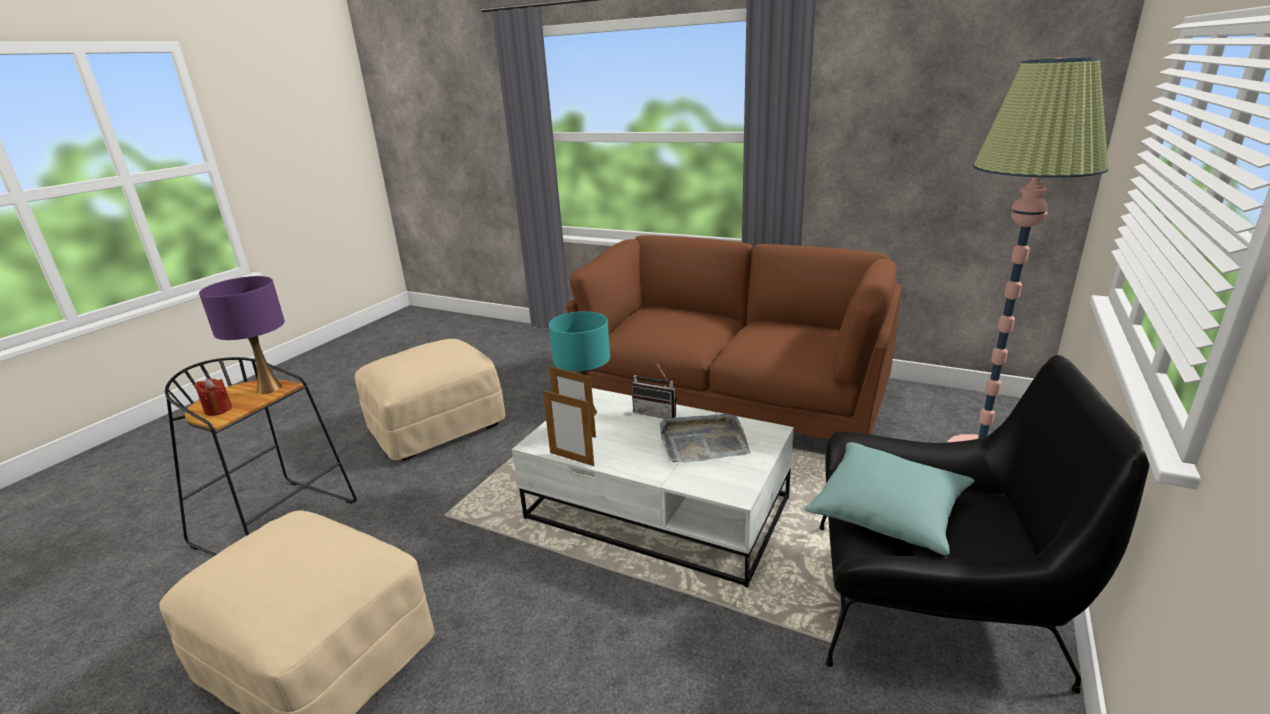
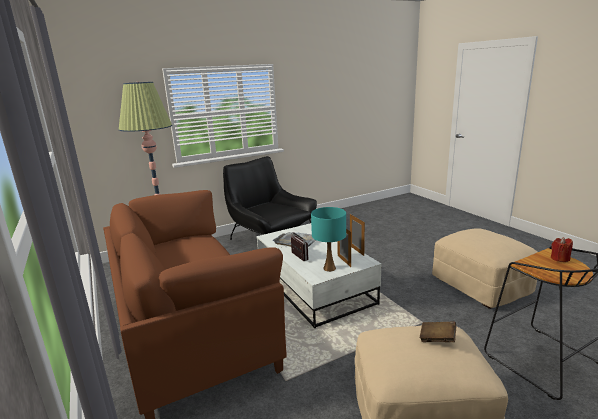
camera: 145 degrees left, 5 degrees down
purple table lamp [199,276,285,394] -> none
turquoise pillow [804,442,975,556] -> none
none -> brown book [420,322,456,342]

